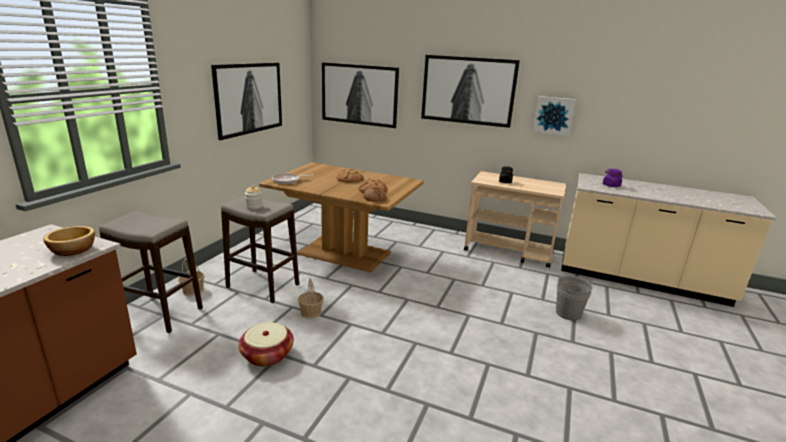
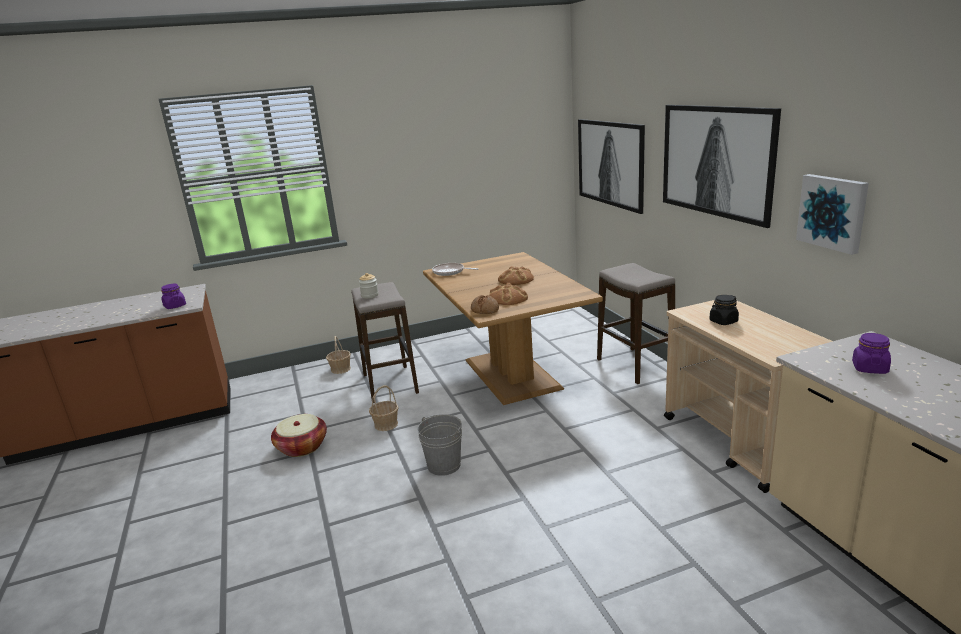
camera: 50 degrees right, 0 degrees up
bowl [43,226,95,256] -> purple jar [161,284,186,309]
stool [99,211,203,333] -> stool moved to [597,263,675,384]
picture [211,63,282,140] -> none
grey bucket [556,276,593,320] -> grey bucket moved to [417,414,462,476]

